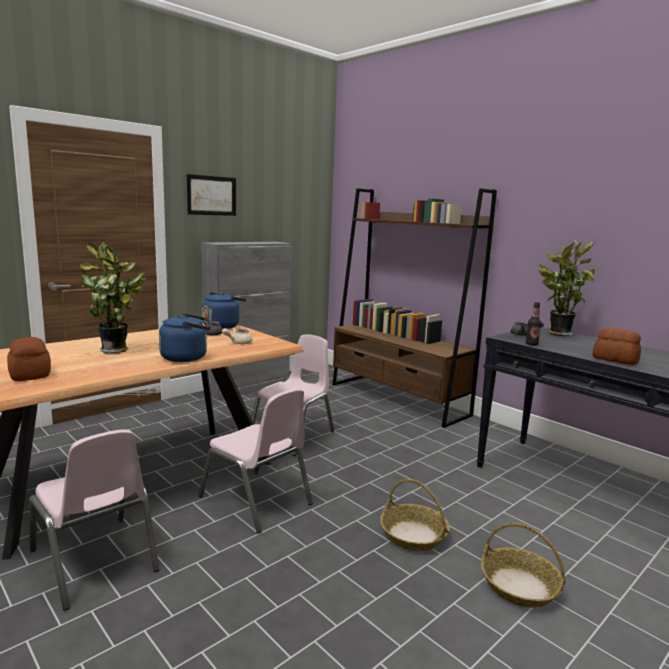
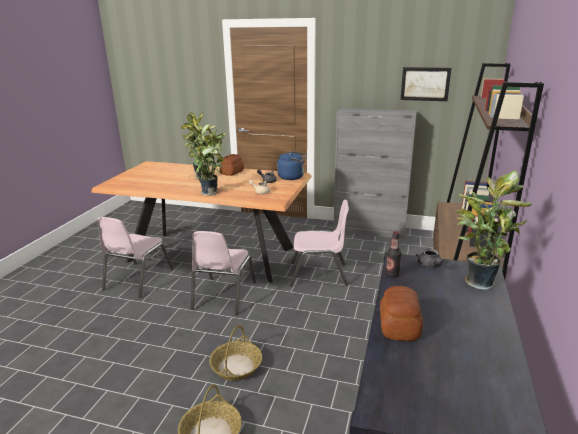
camera: 60 degrees right, 10 degrees up
bread [7,337,51,381] -> bread moved to [220,154,244,176]
blue kettle [159,313,211,362] -> potted plant [189,124,225,196]
picture [187,174,236,216] -> picture moved to [400,67,451,101]

